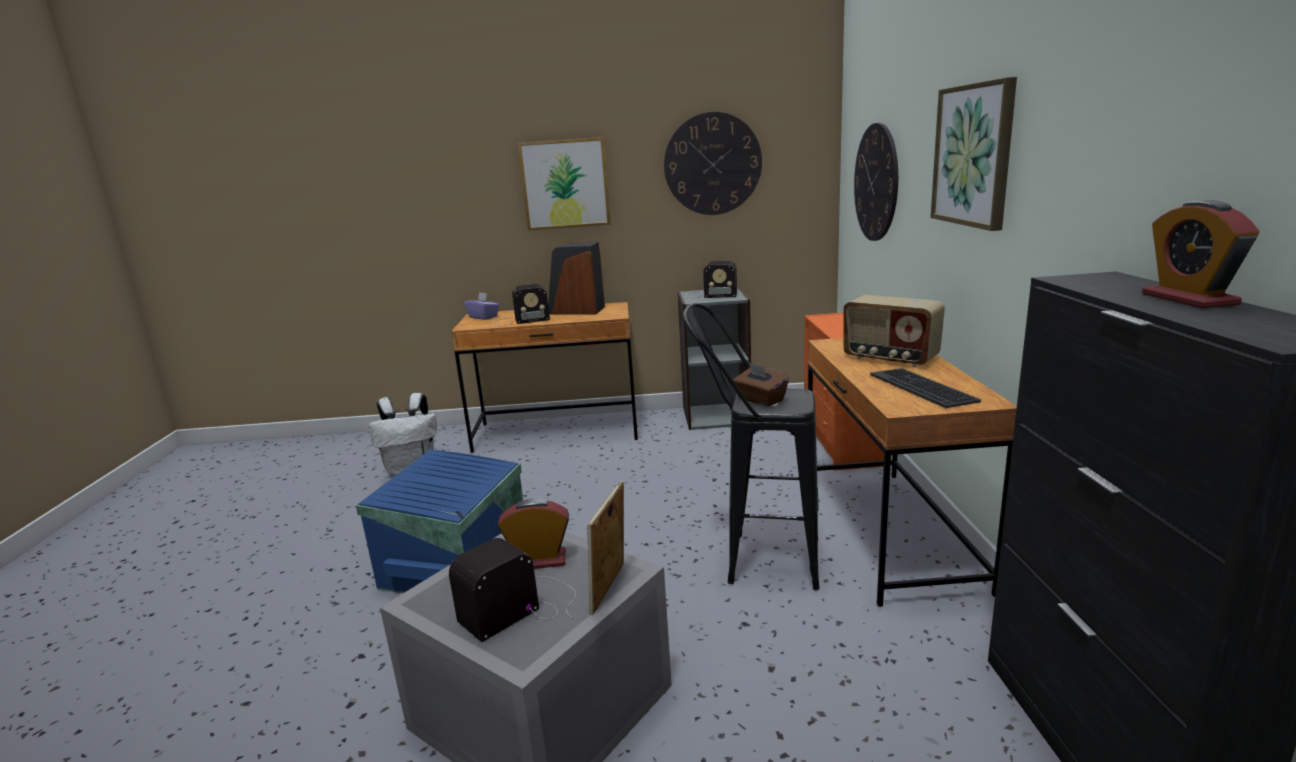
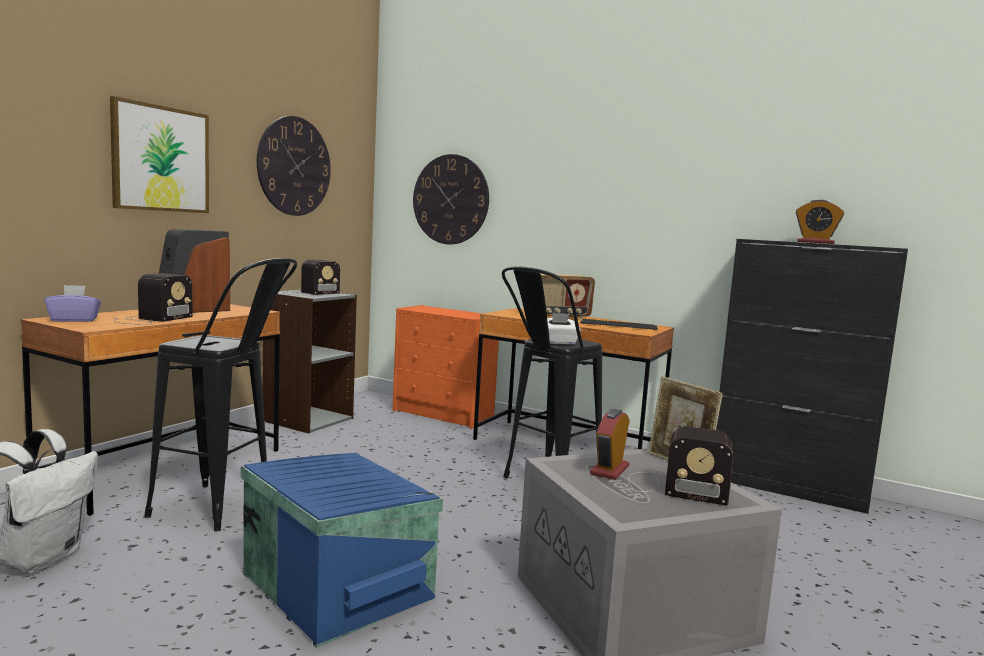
camera: 60 degrees left, 10 degrees down
radio [449,538,576,642] -> radio turned 60 degrees counterclockwise [628,426,734,506]
brown tissue box [733,363,789,407] -> white tissue box [547,313,581,344]
picture [931,77,1017,231] -> none
none -> black stool [144,258,297,531]

